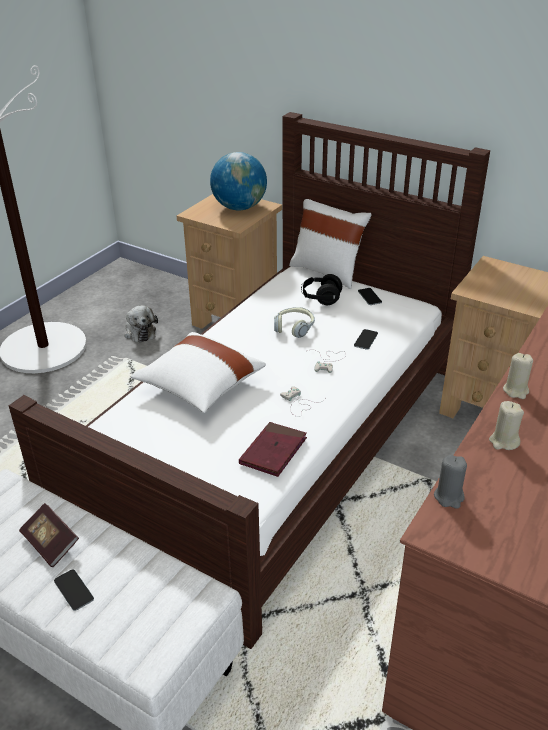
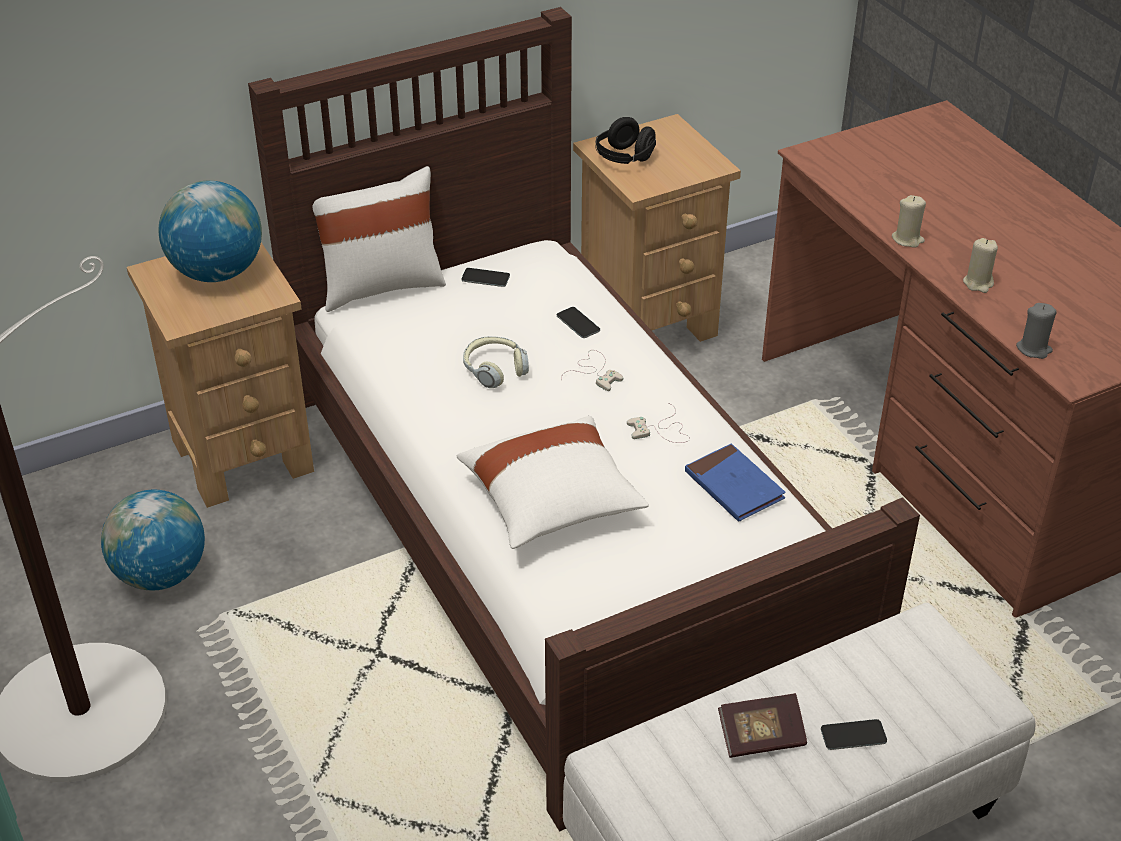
camera: 60 degrees left, 5 degrees up
plush toy [125,305,158,343] -> globe [101,490,205,590]
red book [239,422,307,477] -> blue book [685,443,785,522]
black headphones [301,274,342,305] -> black headphones moved to [596,117,656,164]

